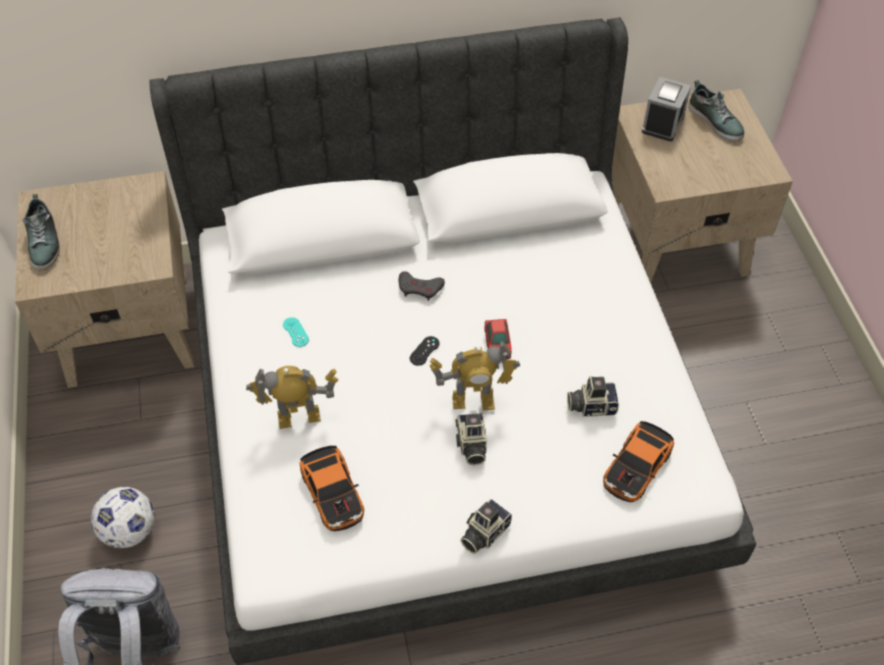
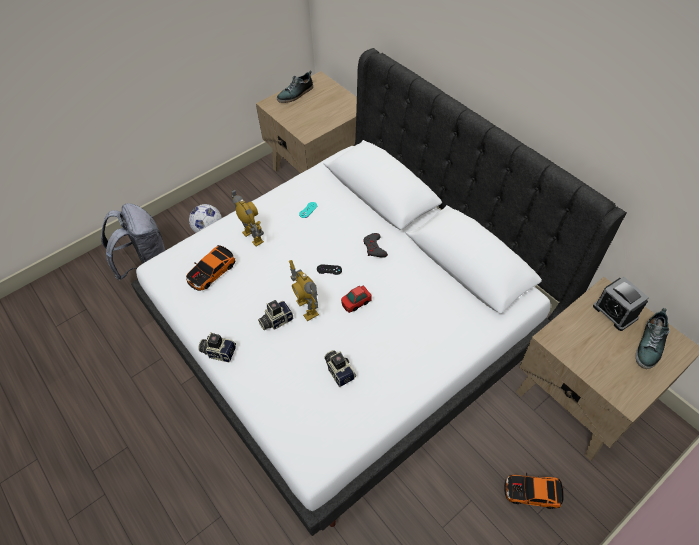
camera: 65 degrees right, 0 degrees up
toy car [603,421,674,502] -> toy car moved to [504,473,564,509]
alarm clock [642,77,691,141] -> alarm clock turned 60 degrees clockwise [593,277,649,331]

